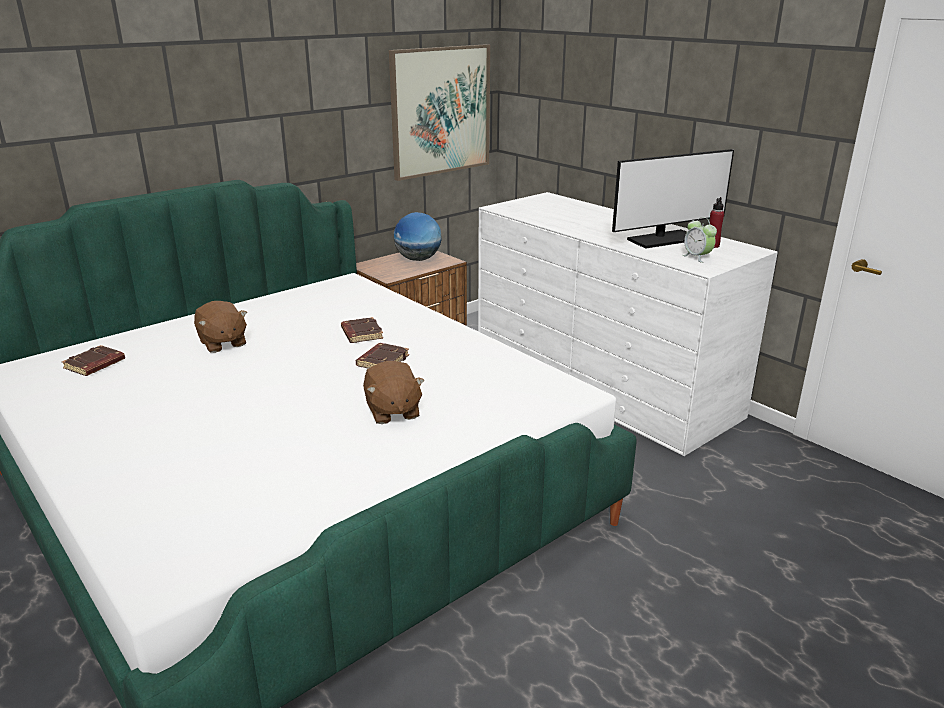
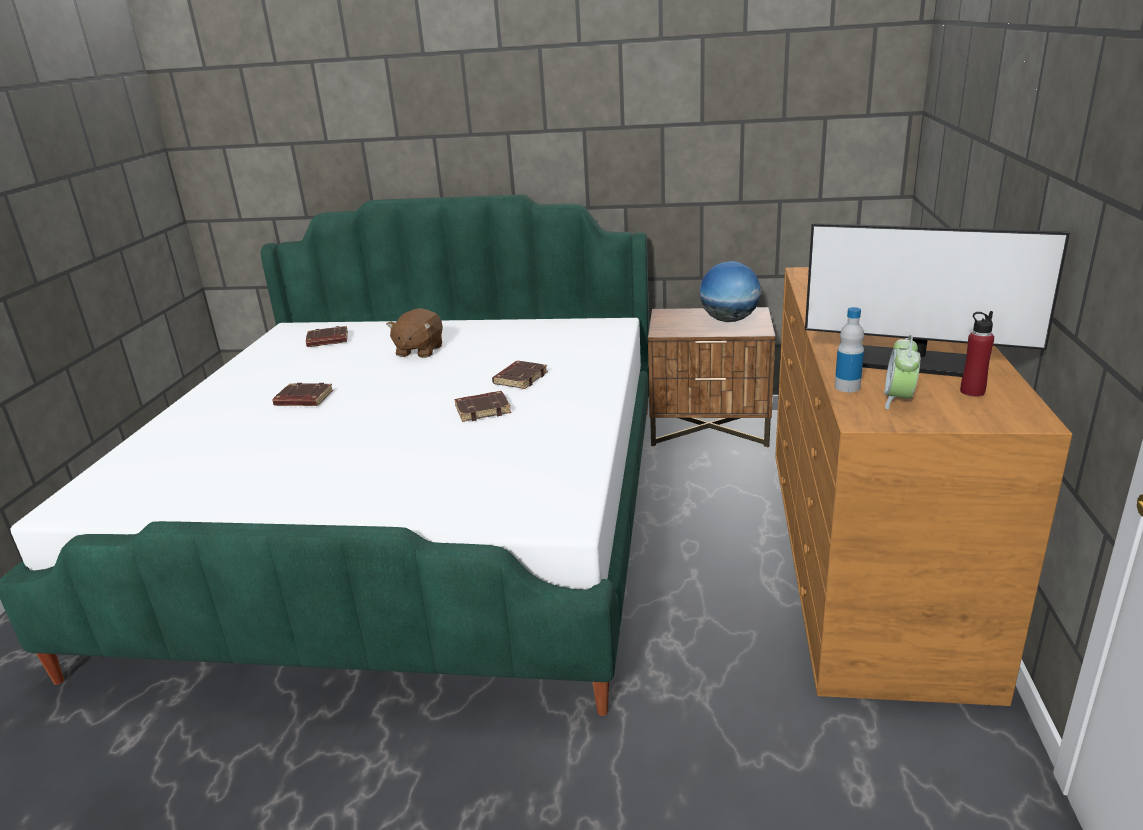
camera: 50 degrees right, 0 degrees up
brown plush toy [363,361,425,424] -> none
picture [389,44,490,181] -> none
white dresser [478,192,778,456] -> brown dresser [775,267,1072,706]
none -> brown book [272,383,333,406]
none -> bottle [835,307,864,392]

